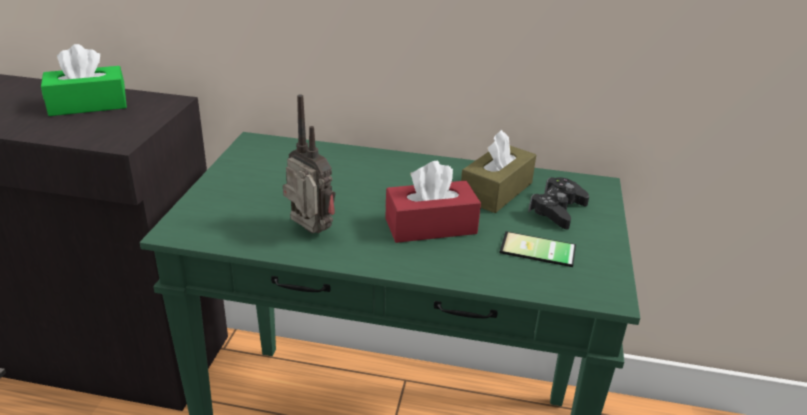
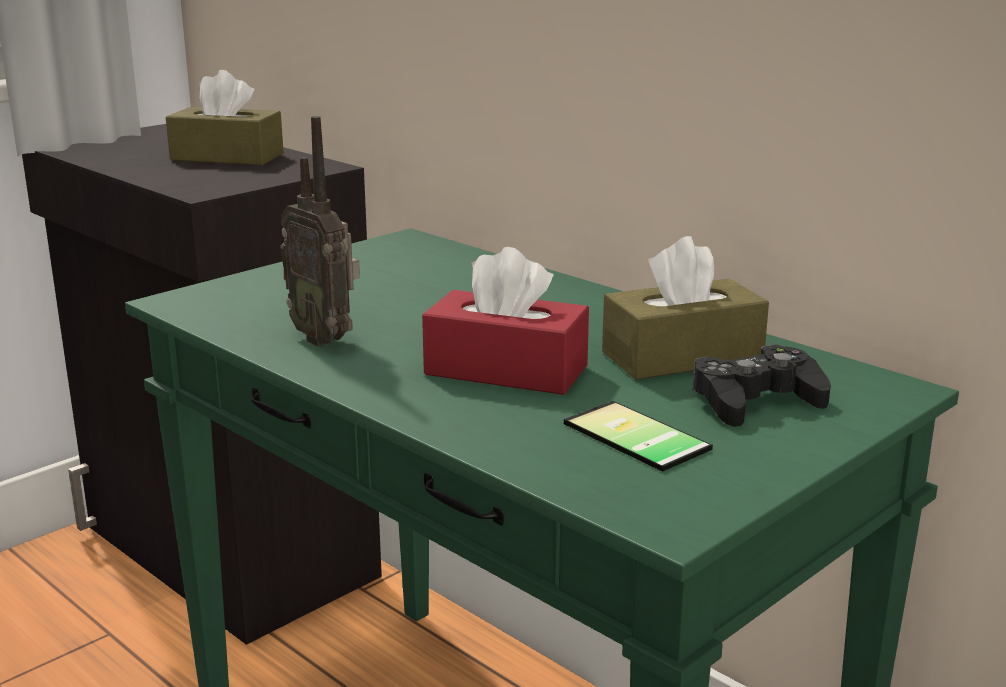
camera: 35 degrees right, 10 degrees down
green tissue box [41,44,127,116] -> brown tissue box [166,70,284,165]
radio [283,94,335,233] -> radio turned 150 degrees clockwise [280,116,360,346]

